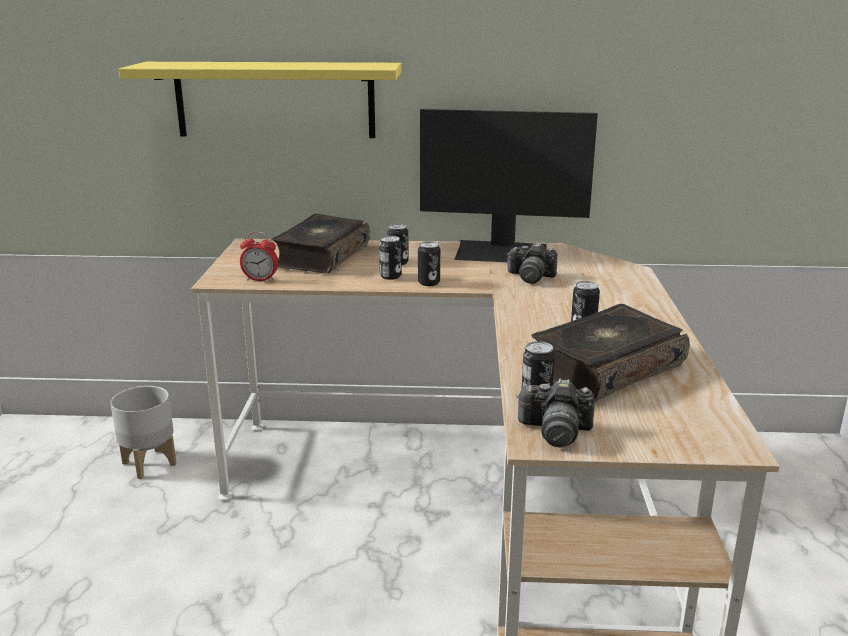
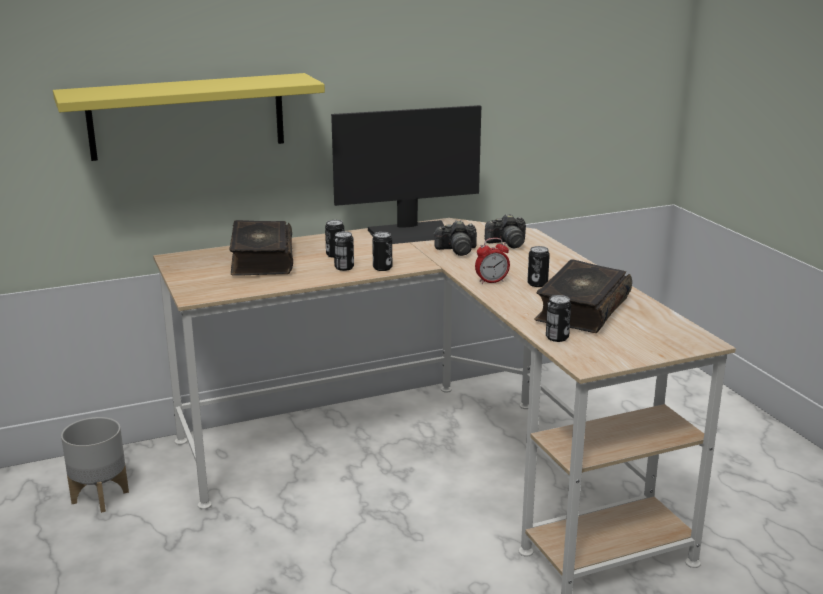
camera: 25 degrees left, 0 degrees up
alarm clock [240,232,278,282] -> alarm clock moved to [475,238,510,284]
camera [516,379,595,447] -> camera moved to [485,214,526,248]

